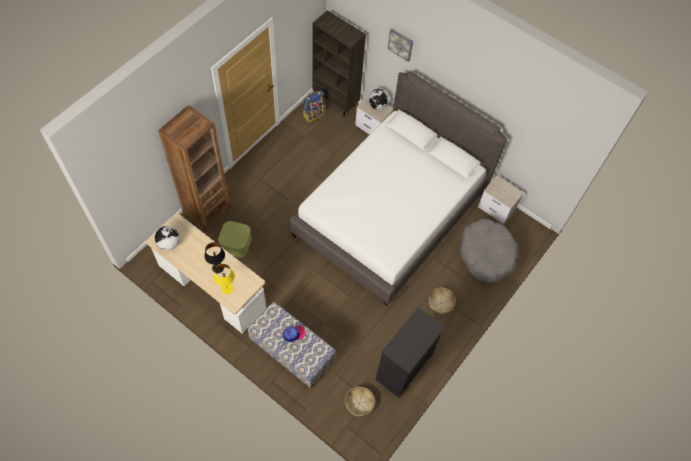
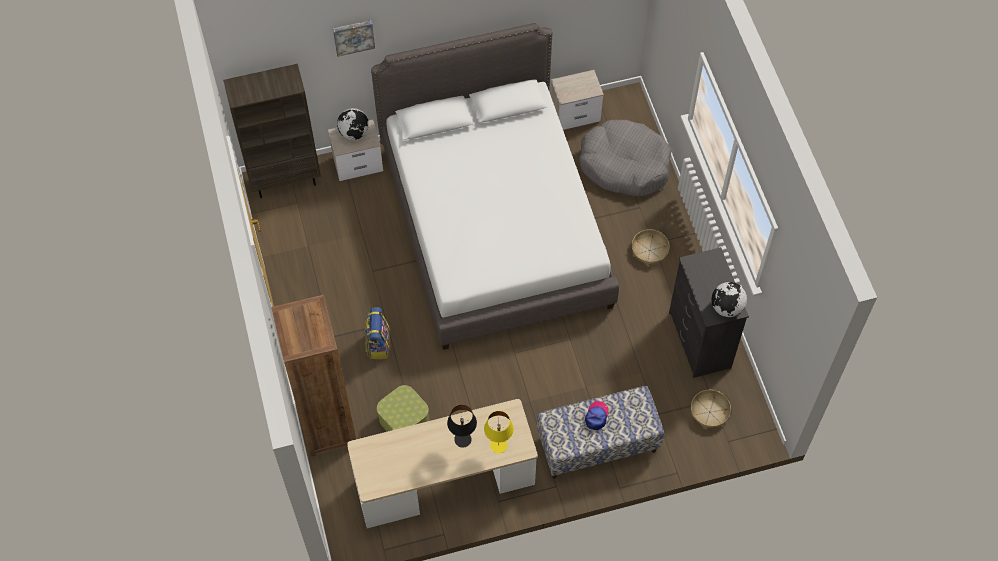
camera: 50 degrees left, 0 degrees up
globe [155,226,180,250] -> globe moved to [711,282,747,317]
backpack [303,90,325,122] -> backpack moved to [365,307,390,359]

